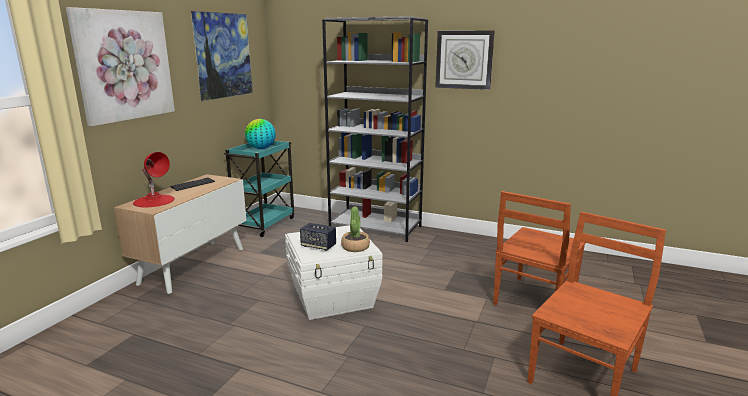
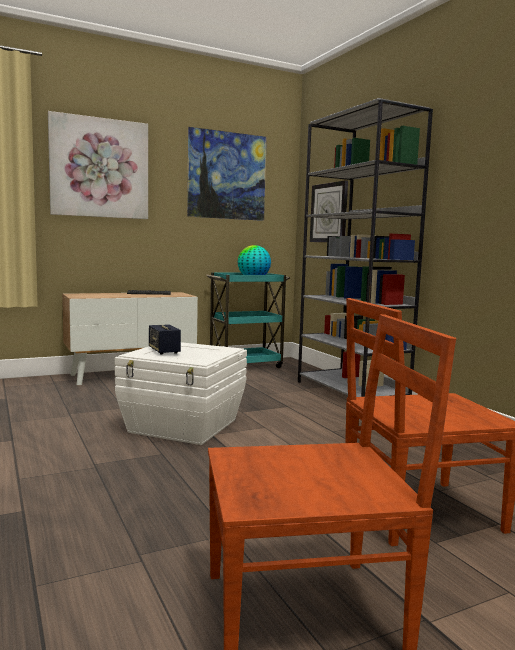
camera: 40 degrees right, 10 degrees down
red table lamp [133,152,175,207] -> none
potted plant [341,206,370,252] -> none
wall clock [435,30,495,90] -> wall clock moved to [310,180,348,242]

